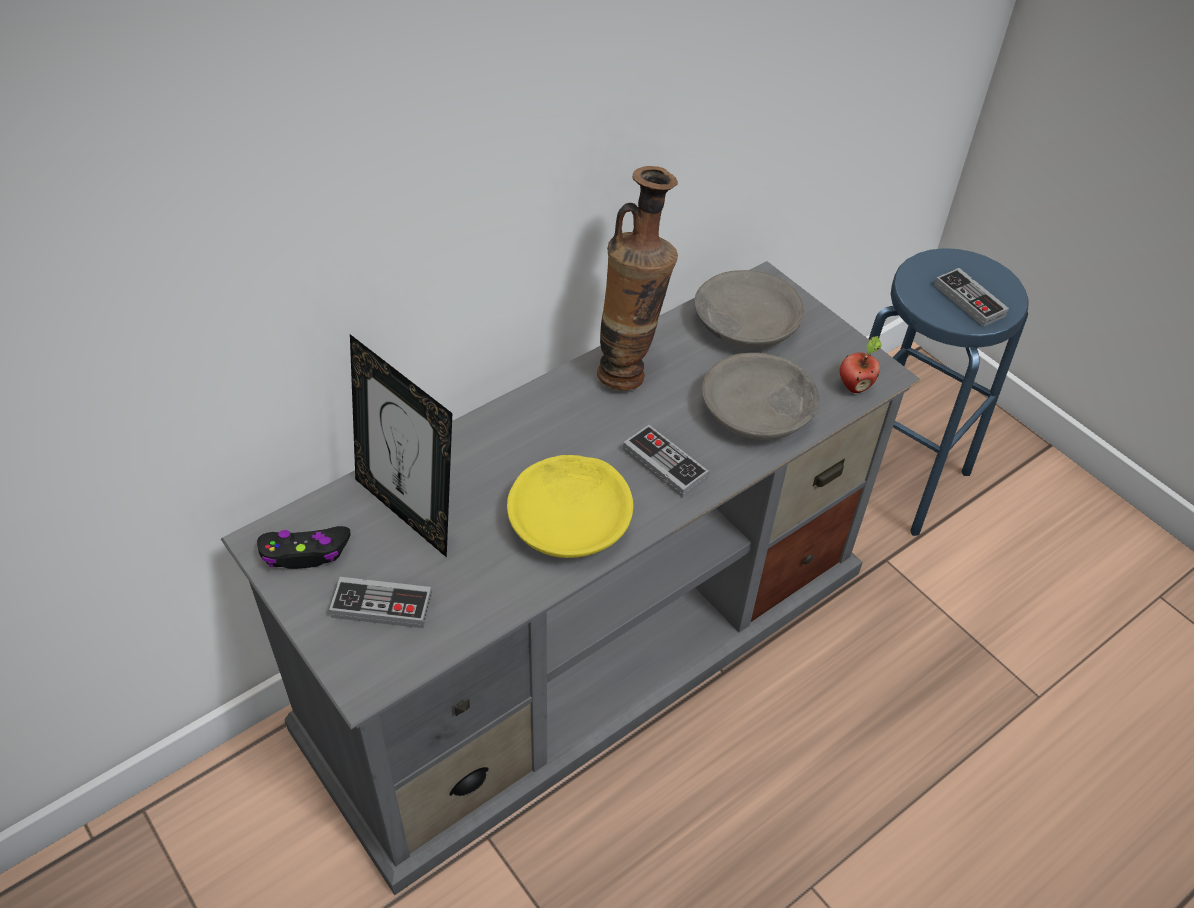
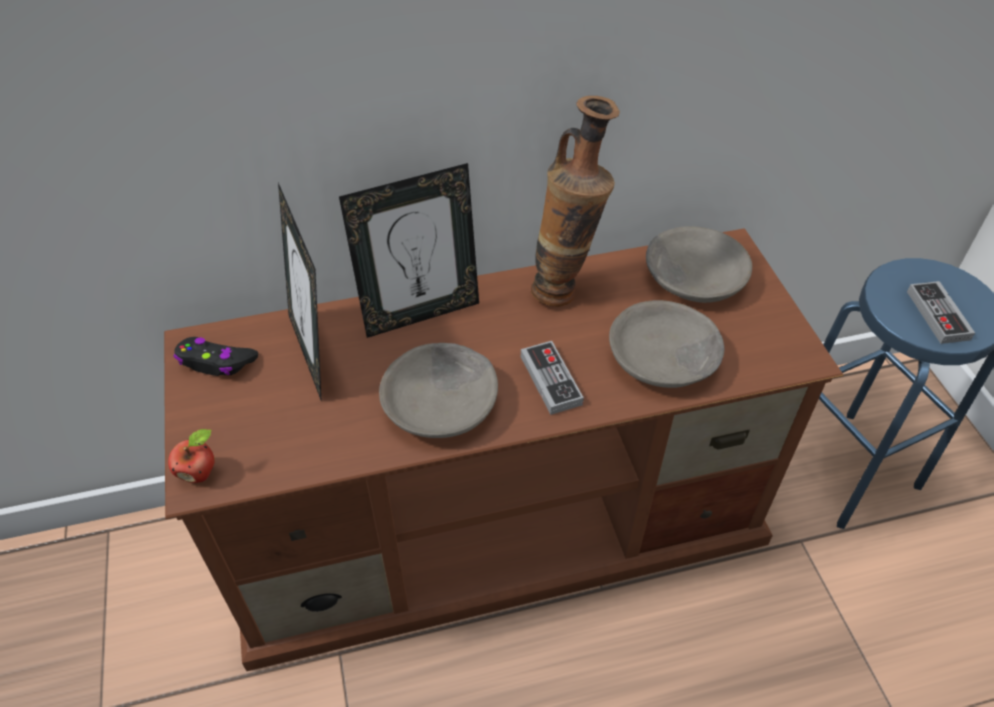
camera: 25 degrees right, 0 degrees up
grey tv stand [221,261,921,895] -> brown tv stand [164,228,844,671]
game controller [329,577,432,628] -> none
yellow bowl [507,455,633,558] -> grey bowl [379,343,498,438]
apple [840,336,881,393] -> apple moved to [168,429,215,483]
none -> picture frame [339,163,479,338]

